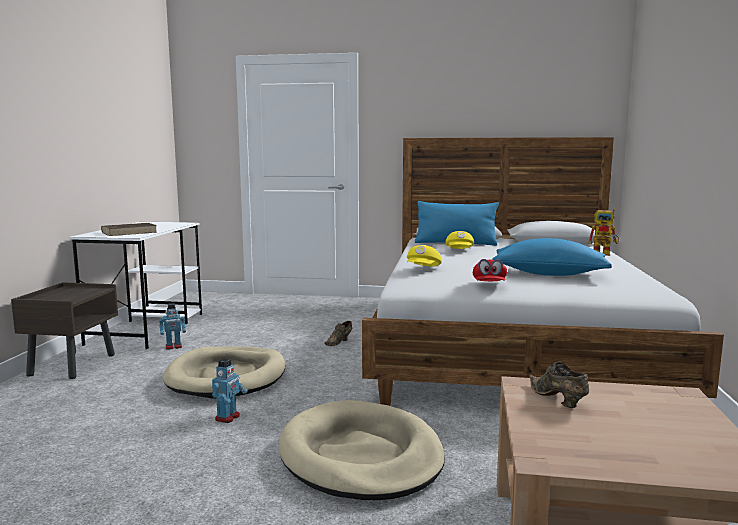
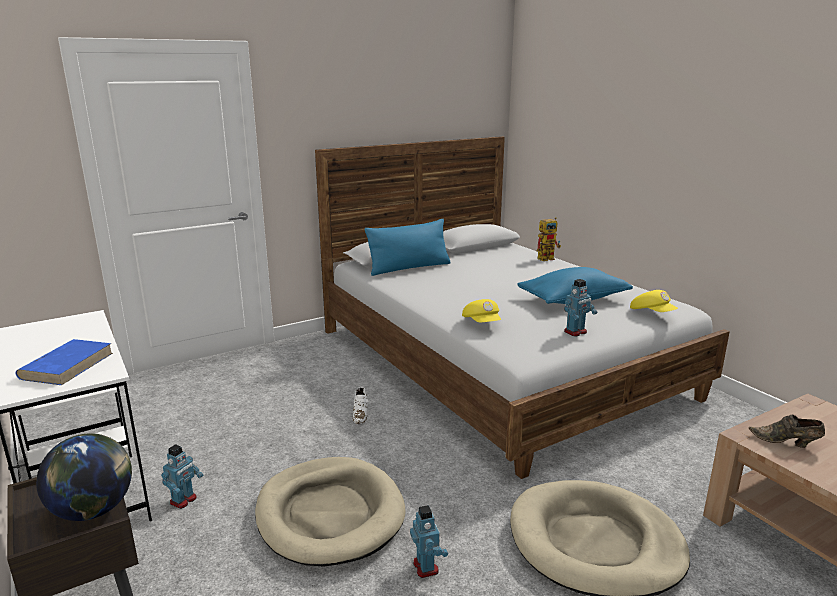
camera: 40 degrees left, 10 degrees up
brown book [101,223,157,236] -> blue book [16,339,113,385]
brown shoe [324,321,352,346] -> white shoe [353,387,368,424]
yellow cap [445,231,474,249] -> yellow cap moved to [630,290,678,312]
red cap [473,259,507,281] -> toy robot [564,279,598,337]
none -> globe [36,433,132,521]

